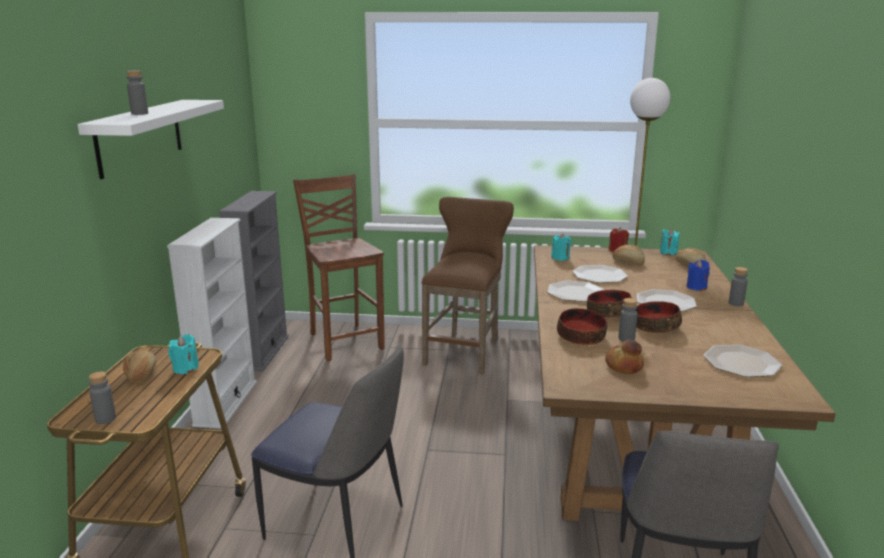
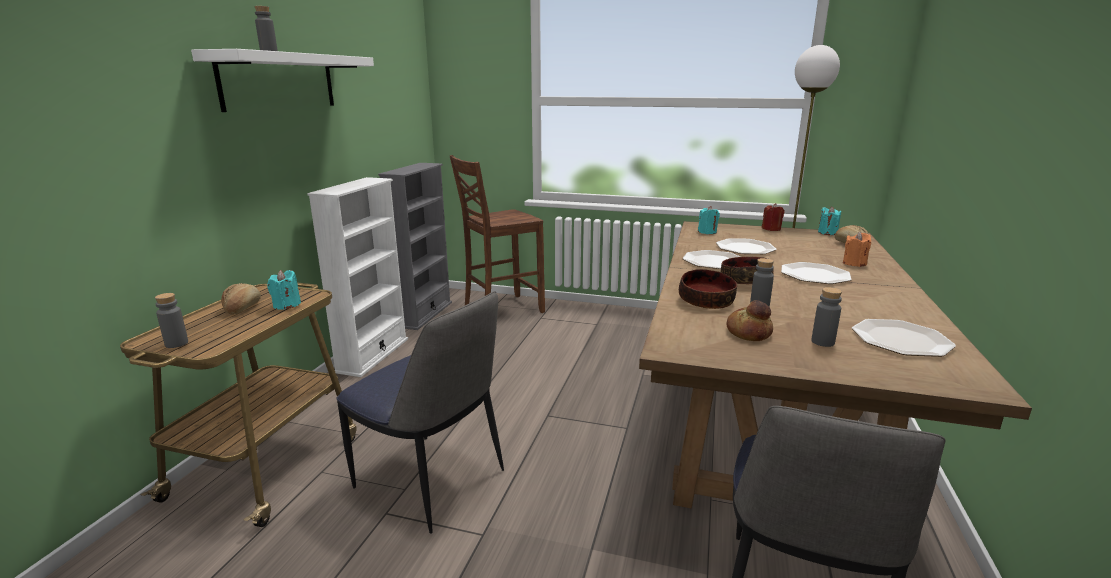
camera: 10 degrees right, 0 degrees up
brown chair [293,174,385,362] -> brown chair turned 105 degrees counterclockwise [450,155,545,313]
brown stool [421,197,514,375] -> none
bread [613,244,645,265] -> none
bowl [636,301,682,333] -> none
blue candle [687,260,710,291] -> orange candle [843,232,871,267]
grey bottle [729,267,748,306] -> grey bottle moved to [811,287,842,347]

